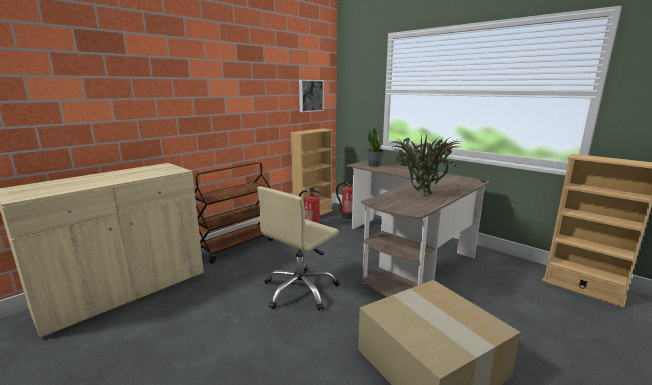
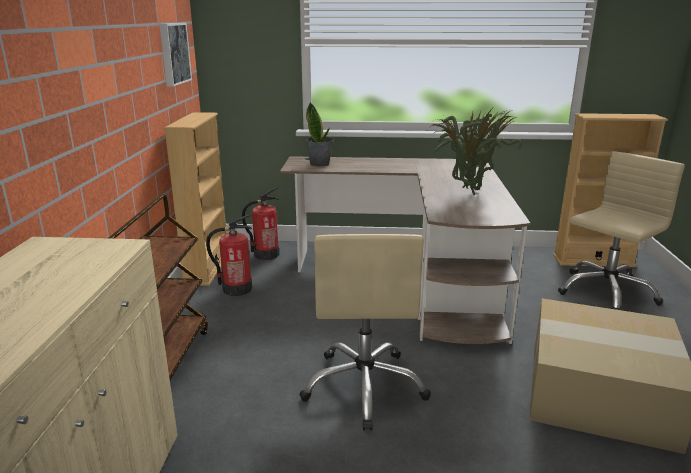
camera: 40 degrees left, 5 degrees up
none -> beige office chair [558,151,685,310]

